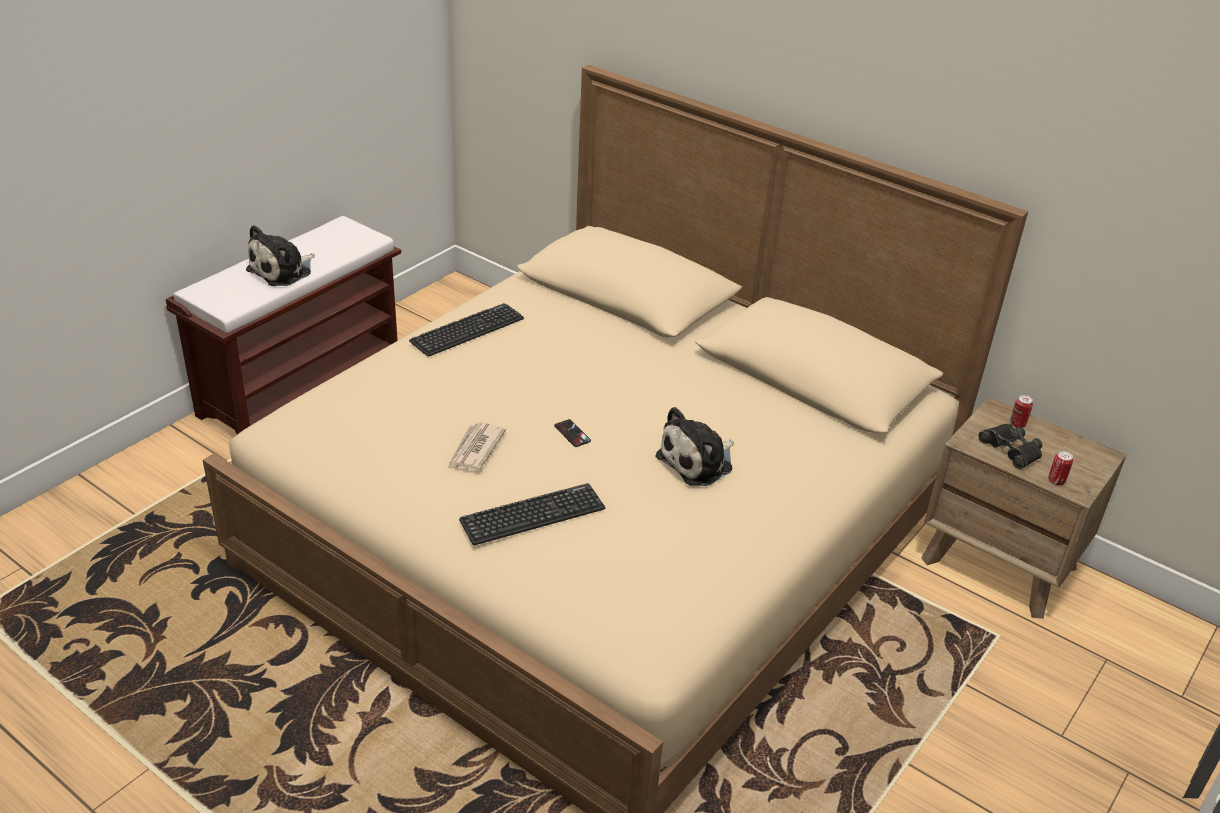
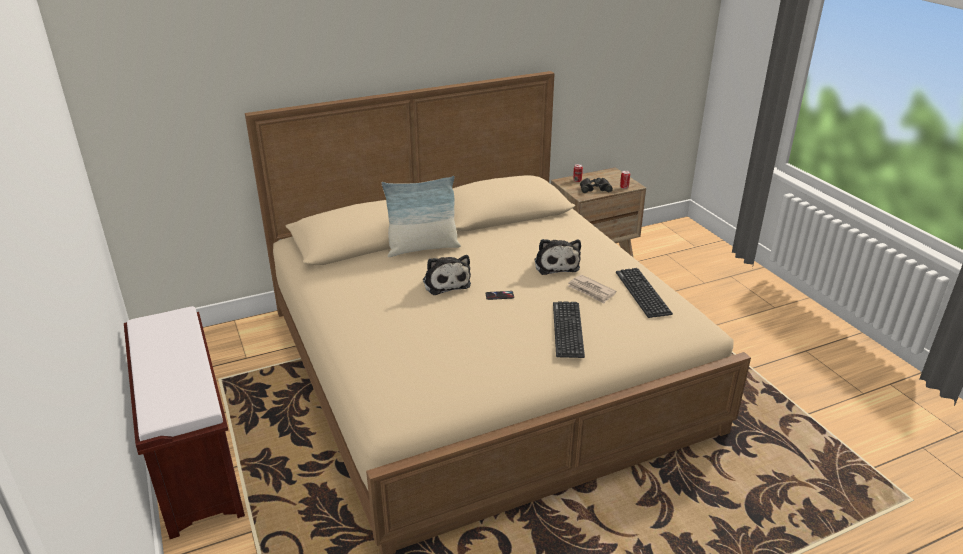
camera: 60 degrees left, 5 degrees down
plush toy [246,225,315,286] -> plush toy moved to [423,255,471,295]
keyboard [409,303,524,357] -> keyboard moved to [616,268,673,318]
newspaper [448,422,506,471] -> newspaper moved to [568,275,616,304]
none -> pillow [381,176,461,257]

